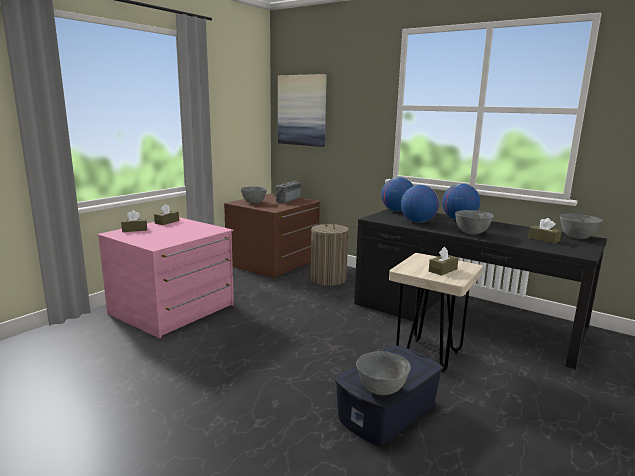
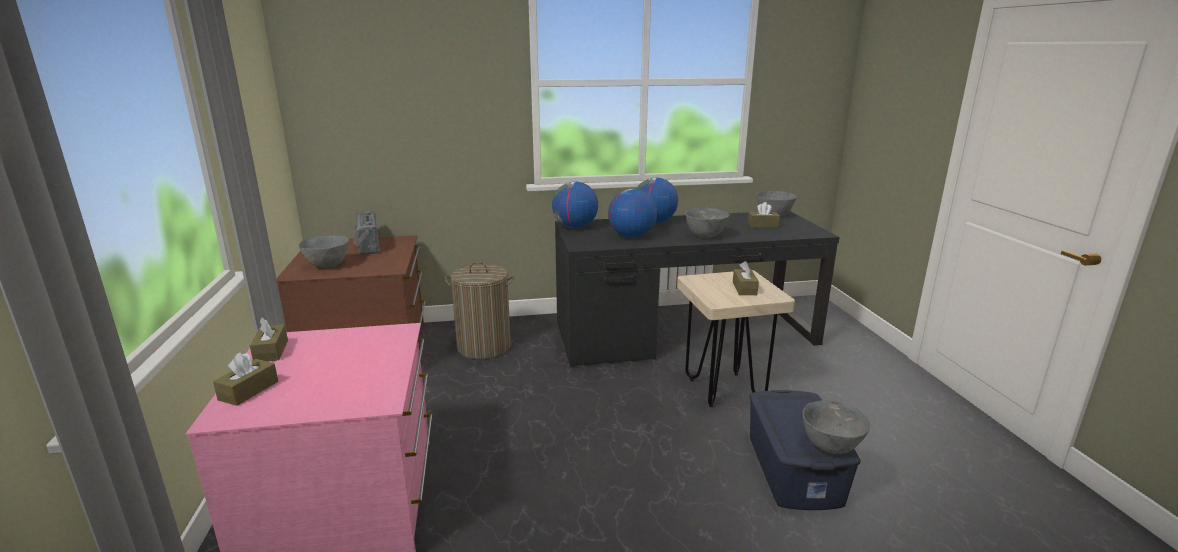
camera: 45 degrees left, 5 degrees up
picture [278,74,327,147] -> none

